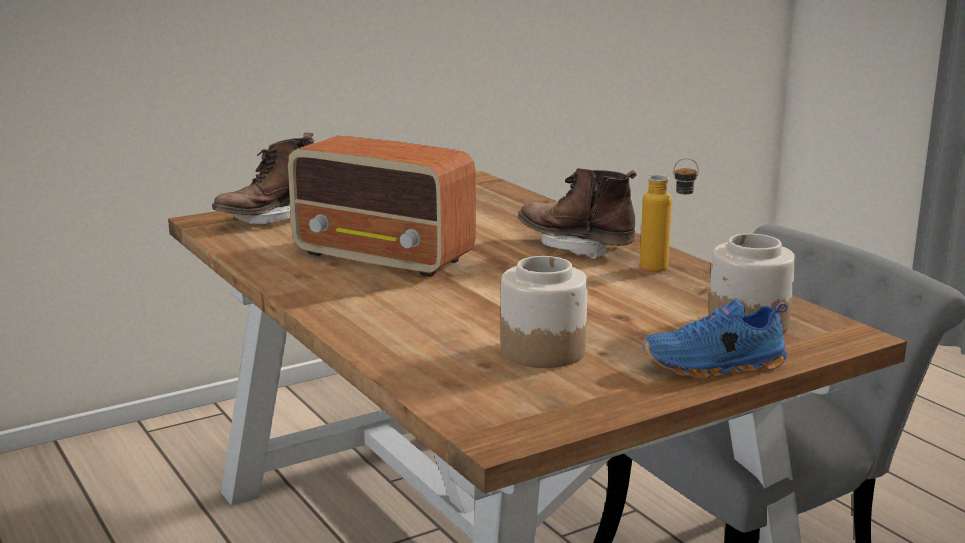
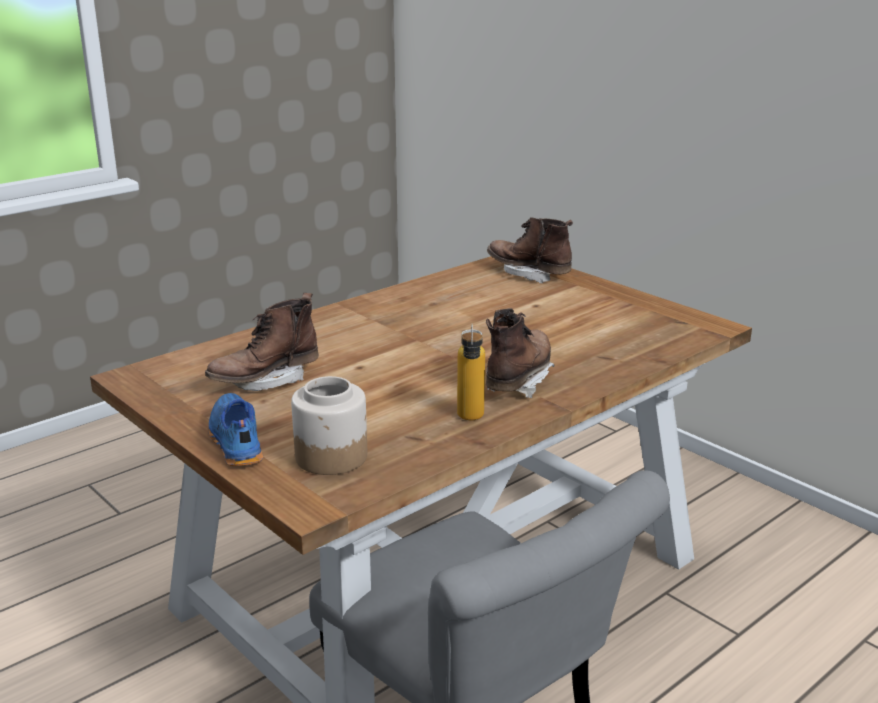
camera: 80 degrees right, 5 degrees up
radio [288,136,476,277] -> none
jar [501,256,588,368] -> brown boot [205,293,319,391]

